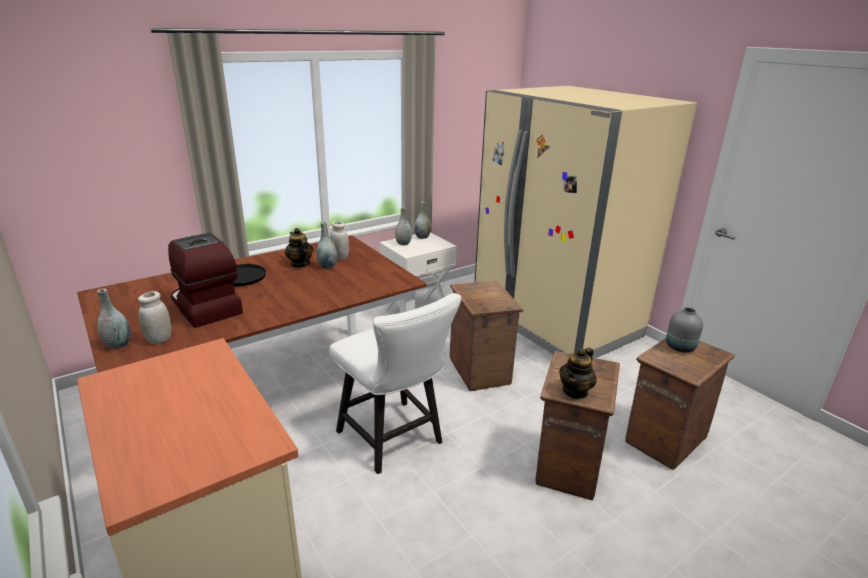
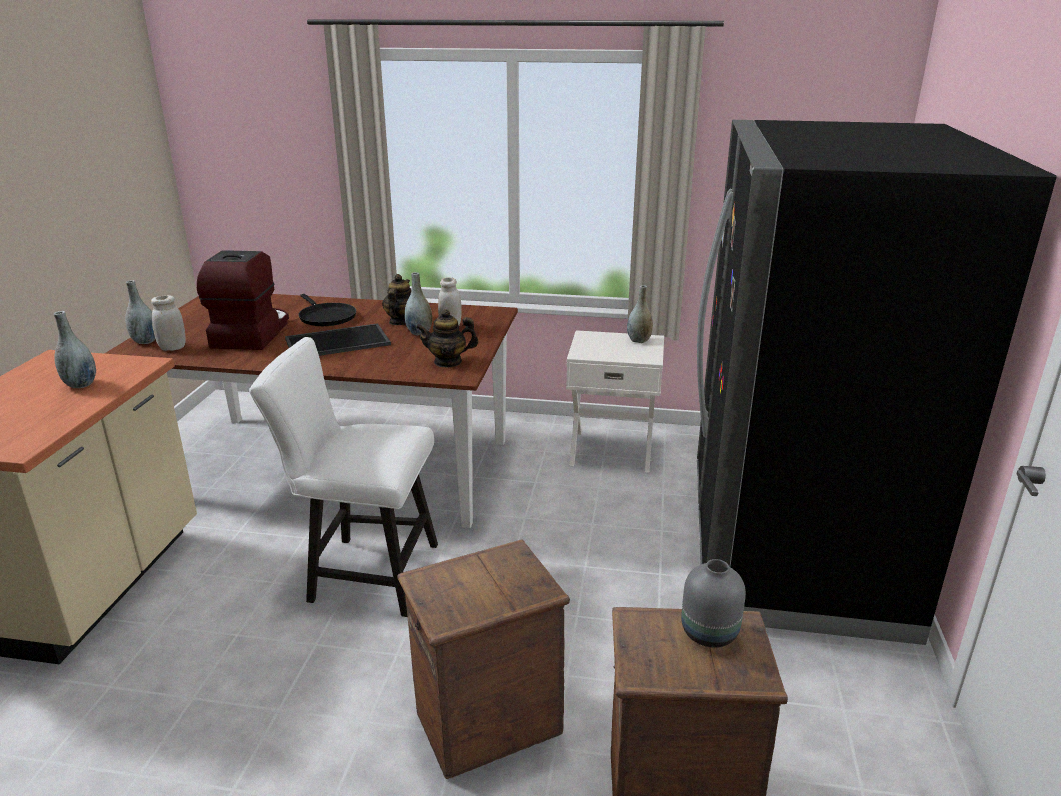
camera: 45 degrees right, 0 degrees up
white chair [329,293,462,474] -> white chair turned 90 degrees clockwise [249,337,438,617]
grey vase [395,207,412,245] -> grey vase moved to [54,311,96,388]
crate [450,280,524,391] -> none
beige fridge [475,86,697,358] -> black fridge [697,120,1057,645]
teapot [559,347,597,400] -> teapot moved to [416,309,479,368]
none -> tray [285,323,391,356]

